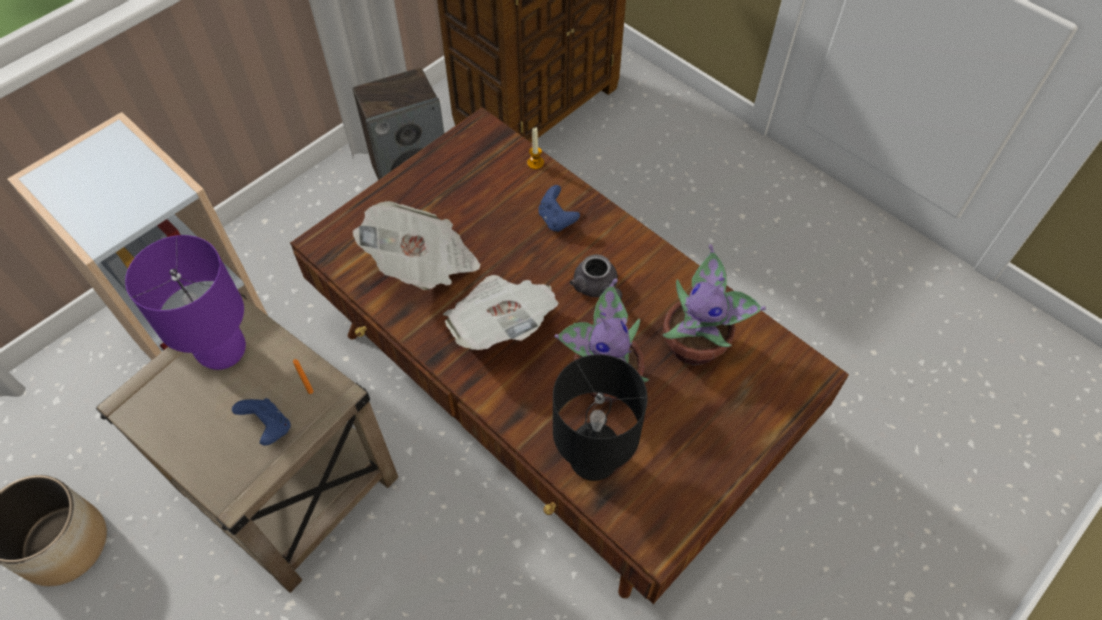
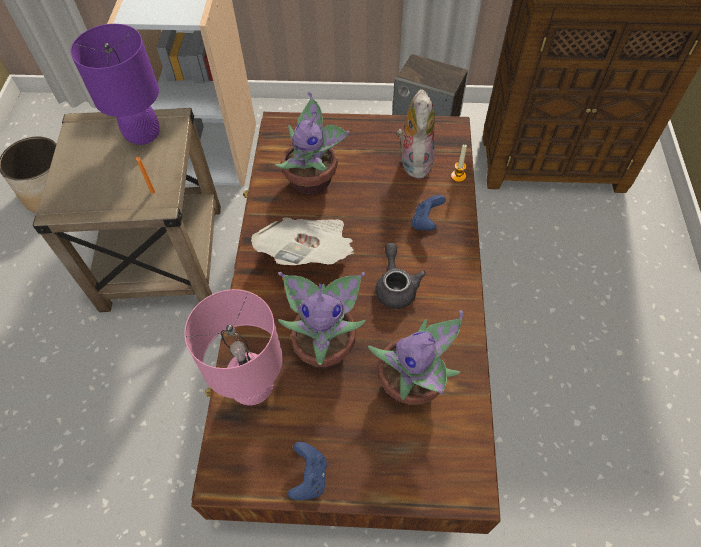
camera: 50 degrees right, 0 degrees up
blue game controller [232,398,291,446] -> blue game controller moved to [287,442,327,500]
newspaper [353,201,481,290] -> potted plant [275,91,350,195]
black table lamp [553,354,648,481] -> pink table lamp [184,289,283,405]
grey teapot [570,254,622,299] -> grey teapot turned 150 degrees clockwise [375,243,426,309]
none -> plush toy [397,89,435,179]

